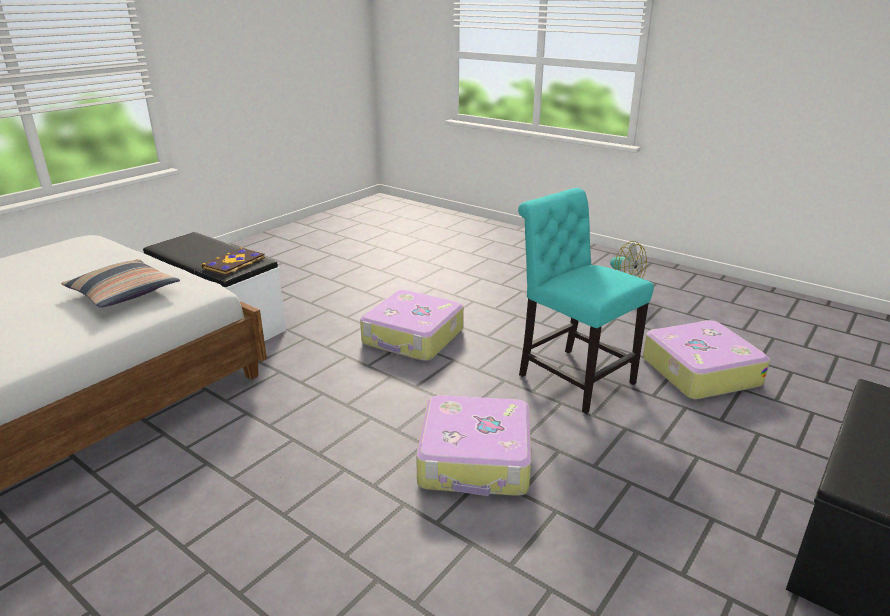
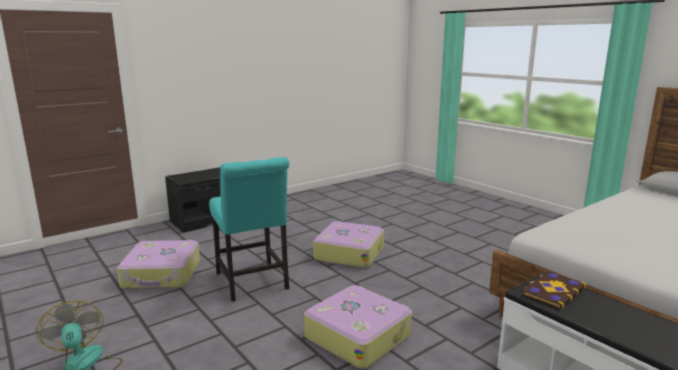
camera: 165 degrees left, 10 degrees down
pillow [61,259,180,308] -> none

